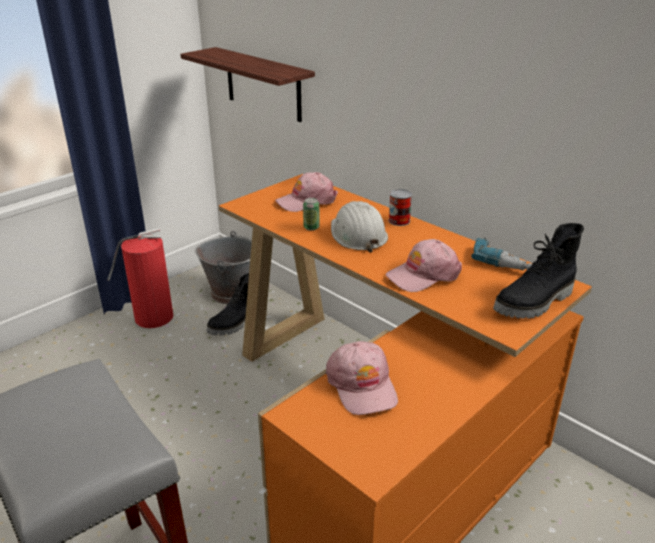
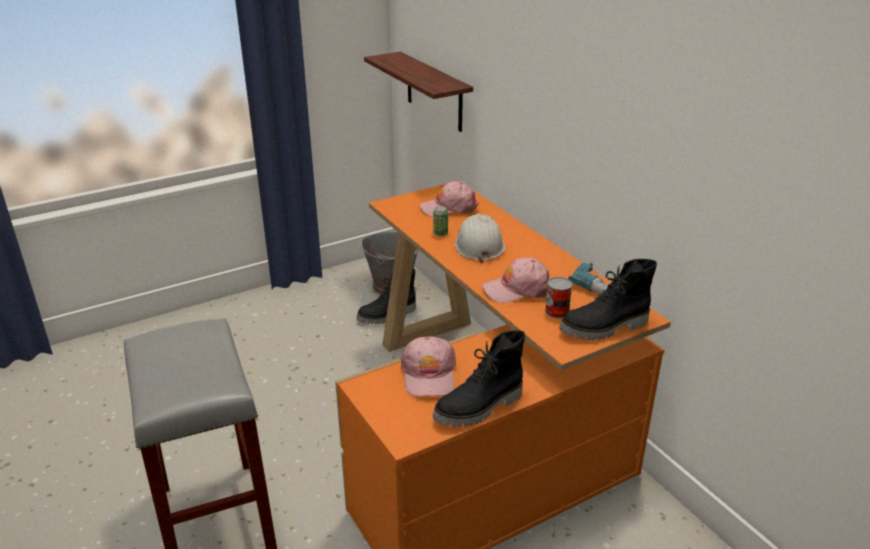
camera: 15 degrees right, 0 degrees up
fire extinguisher [107,228,173,328] -> none
can [389,189,412,226] -> can moved to [545,277,572,318]
none -> black boot [433,330,525,427]

